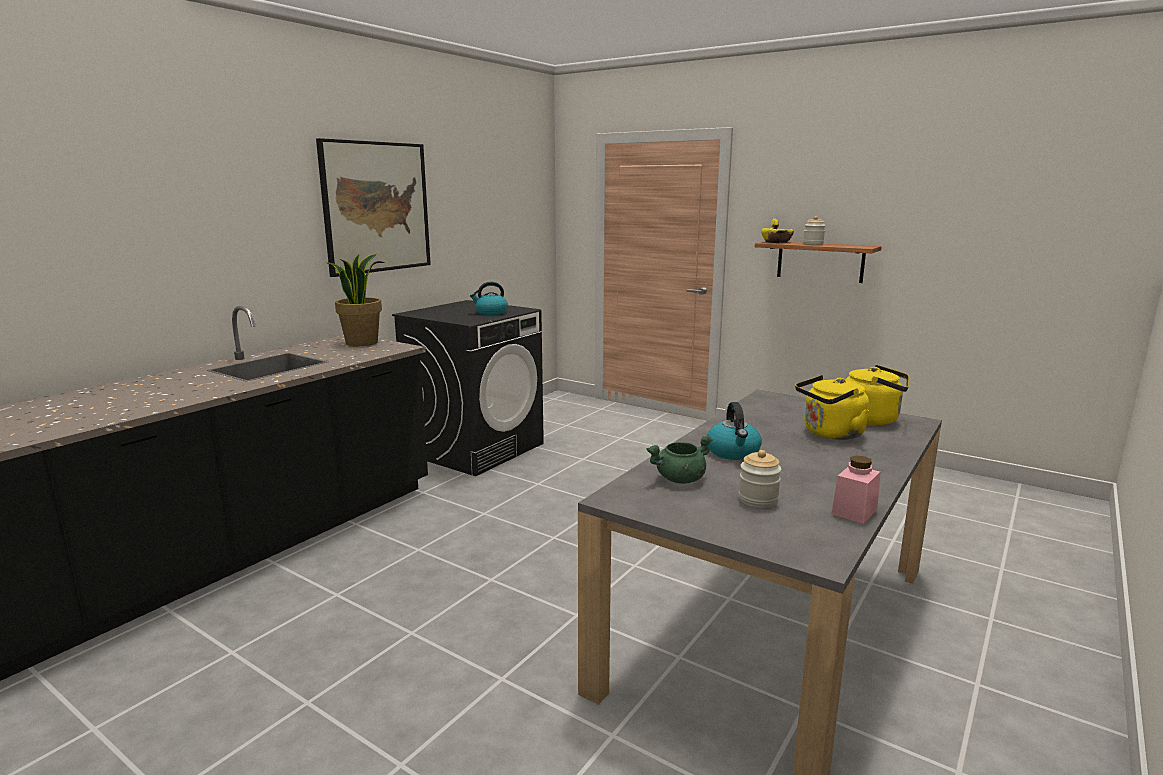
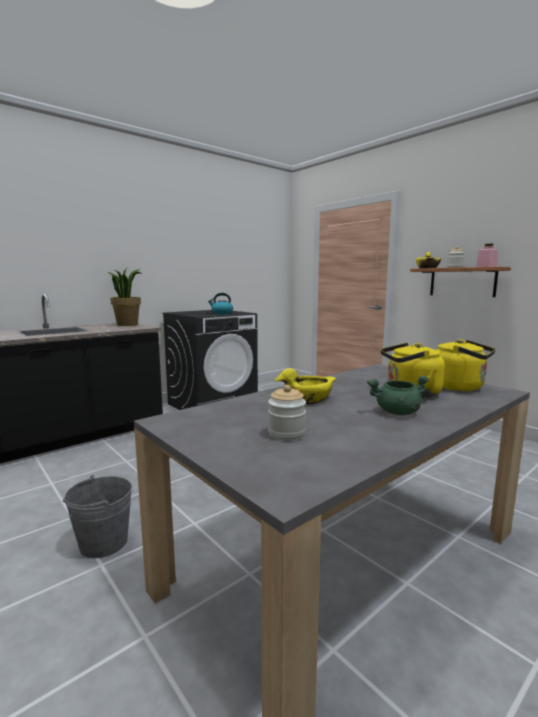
camera: 15 degrees right, 5 degrees down
picture [316,138,431,277] -> none
green cooking pot [646,435,713,484] -> green cooking pot moved to [367,376,429,415]
kettle [707,402,762,460] -> yellow bowl [274,368,336,404]
pink jar [832,455,880,524] -> pink jar moved to [476,244,498,267]
none -> grey bucket [63,475,132,558]

